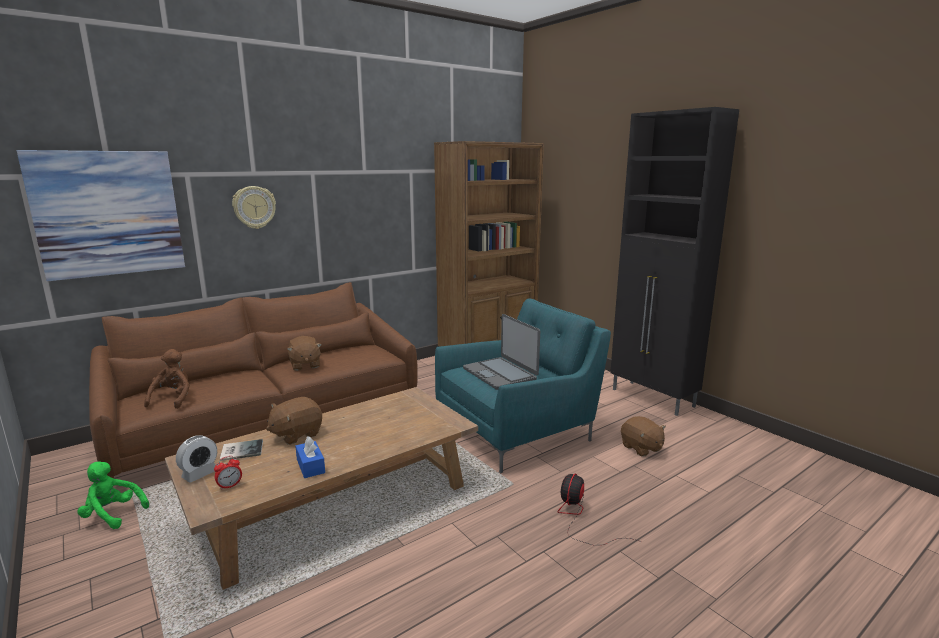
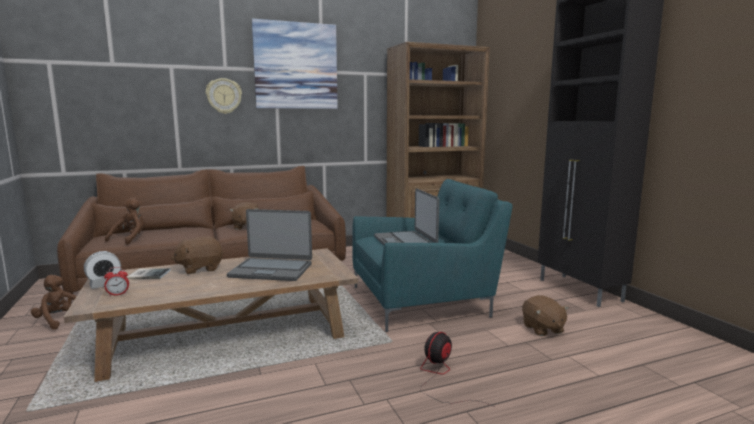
camera: 15 degrees right, 5 degrees down
picture [17,150,185,281] -> picture moved to [252,19,338,109]
green plush toy [77,461,149,529] -> brown plush toy [31,275,77,330]
blue tissue box [295,436,325,478] -> none
none -> laptop [227,209,312,281]

